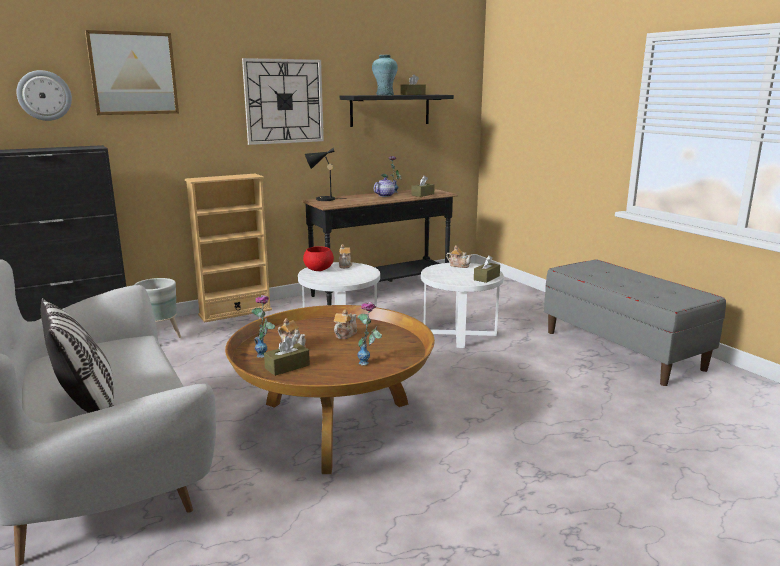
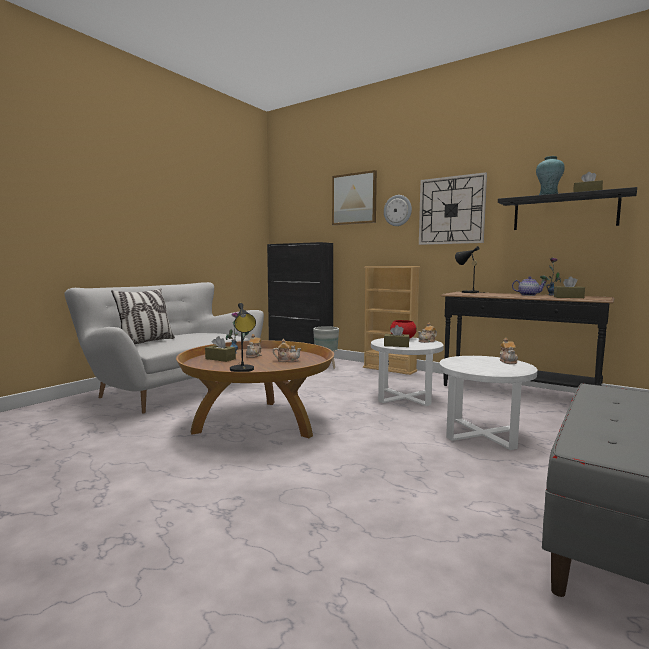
camera: 65 degrees right, 10 degrees down
wall clock [16,70,72,121] -> wall clock moved to [384,195,412,226]
vase [357,302,382,365] -> black table lamp [230,303,256,372]
brown tissue box [474,255,500,283] -> brown tissue box moved to [384,325,410,347]

